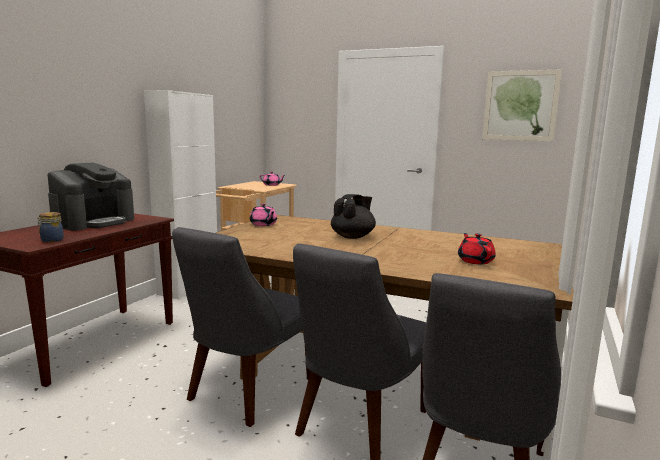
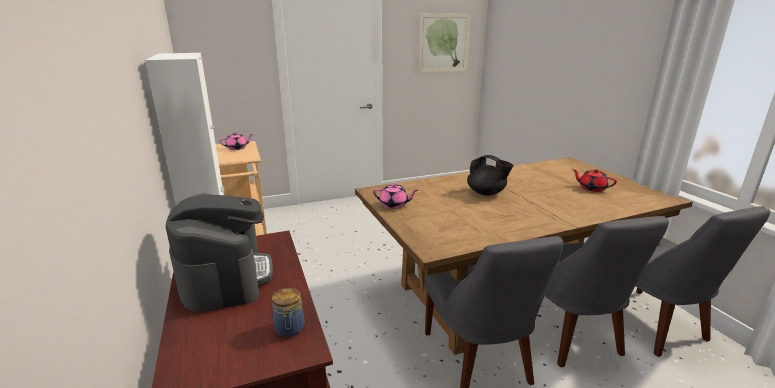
camera: 45 degrees left, 10 degrees up
black teapot [331,194,376,239] -> black teapot turned 135 degrees clockwise [467,155,513,196]

